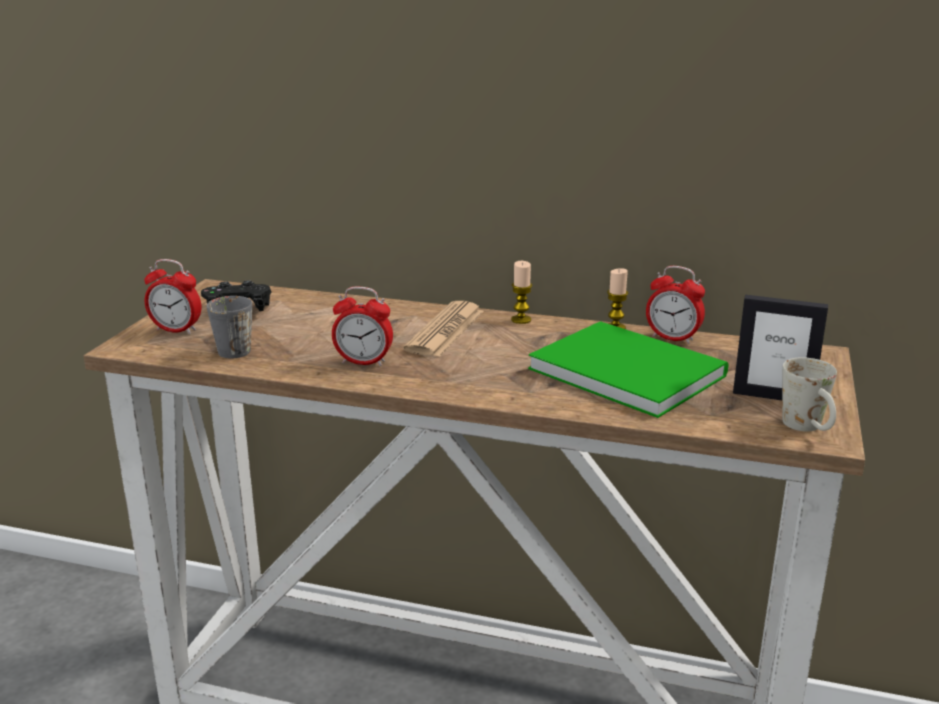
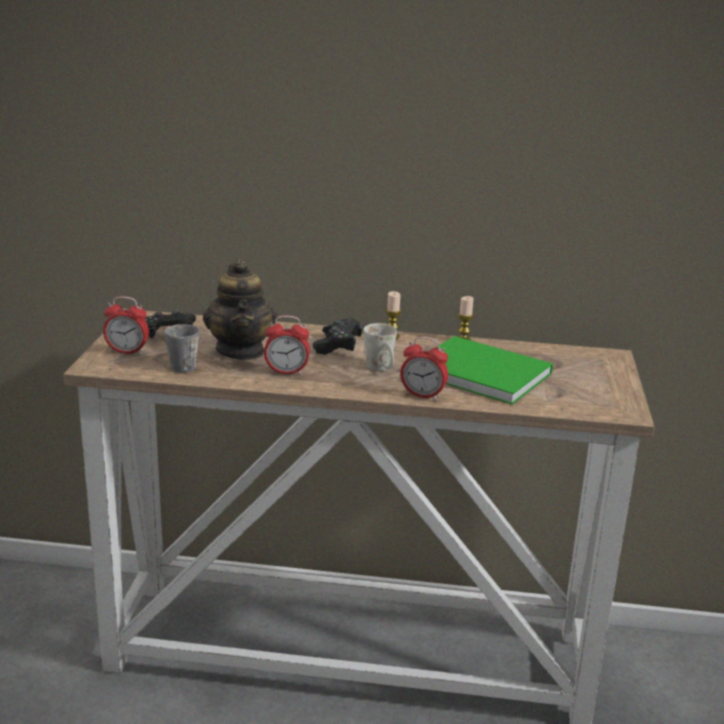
camera: 10 degrees left, 0 degrees up
newspaper [403,301,484,357] -> black game controller [313,318,364,355]
alarm clock [646,266,705,344] -> alarm clock moved to [400,337,448,400]
picture frame [733,295,828,400] -> none
white mug [782,357,837,431] -> white mug moved to [363,323,397,371]
none -> teapot [203,258,277,360]

